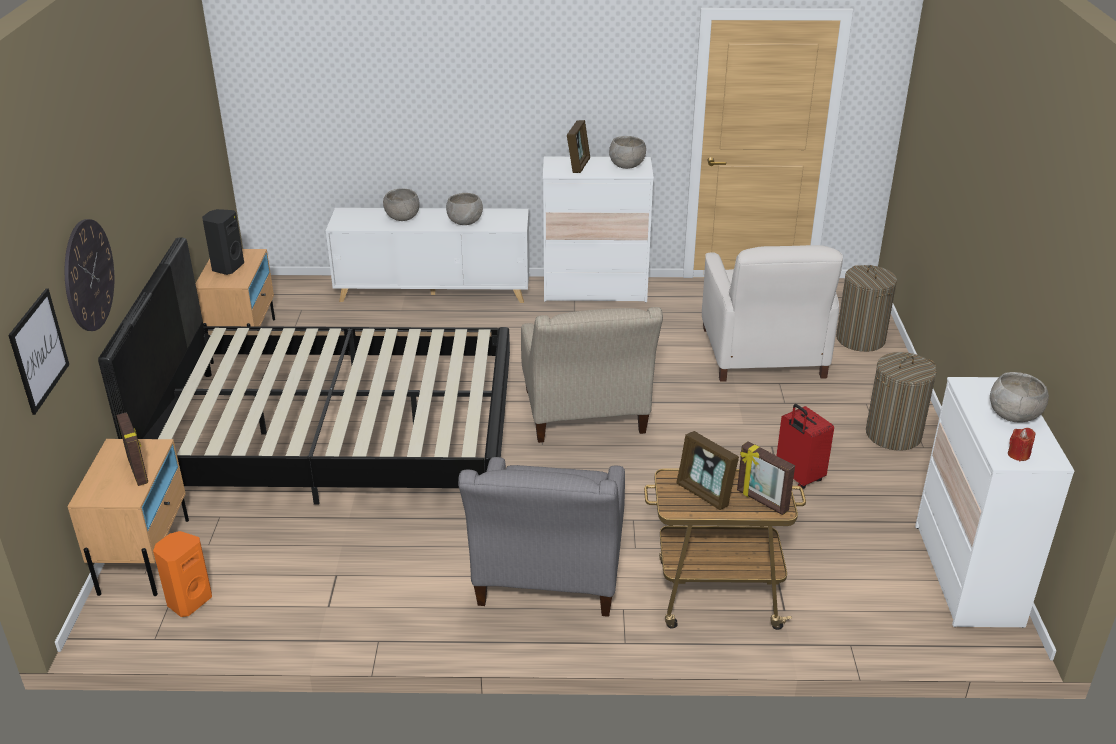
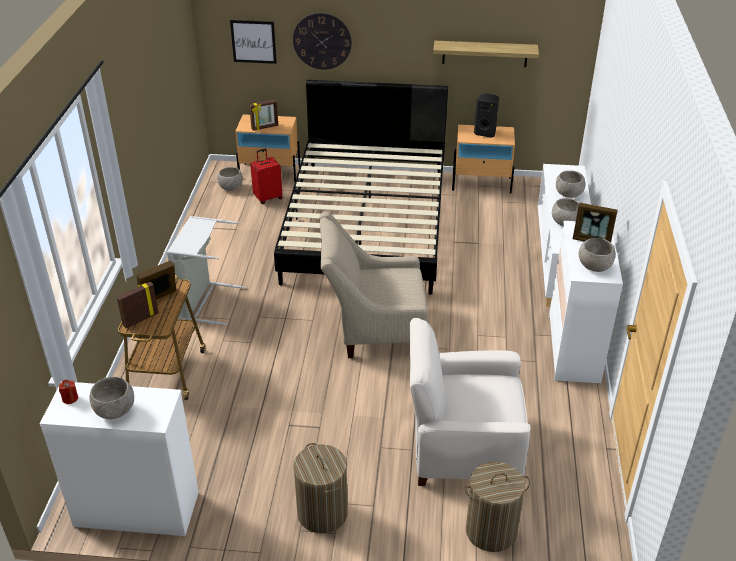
camera: 95 degrees right, 5 degrees up
orange speaker [153,531,212,617] -> grey bowl [217,167,243,191]
grey armchair [458,457,625,617] -> grey laundry basket [167,216,246,325]
red suitcase [776,404,834,489] -> red suitcase moved to [250,149,283,204]
none -> shelf [433,41,539,67]

